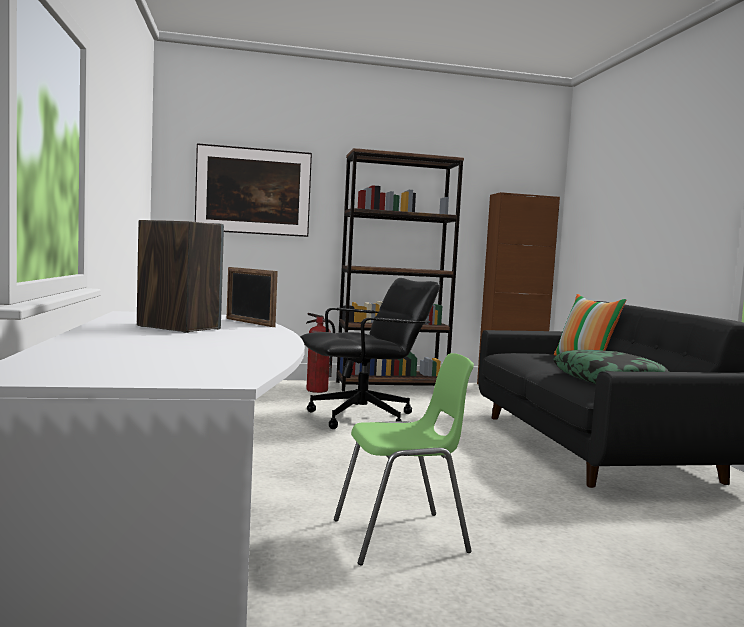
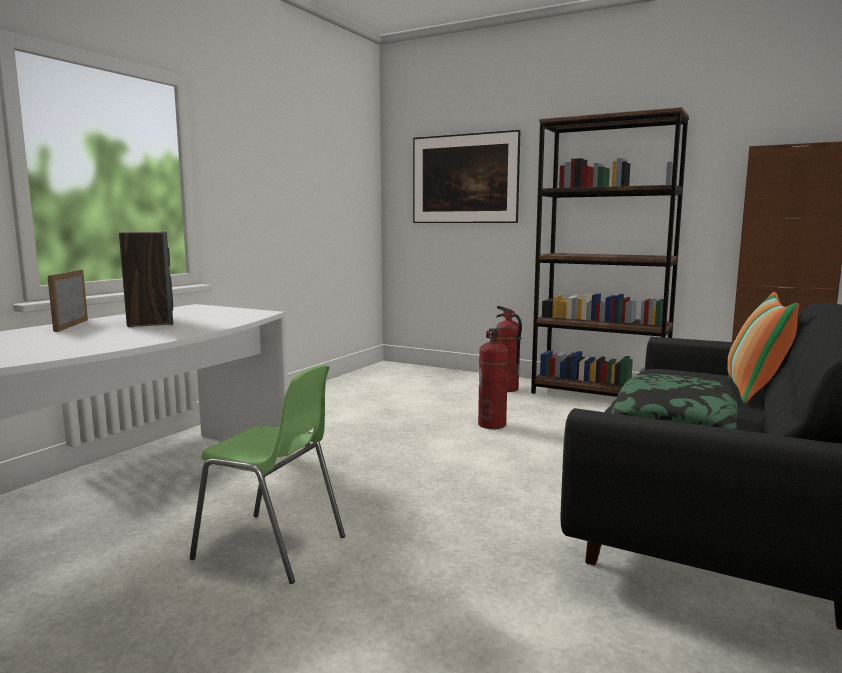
camera: 40 degrees right, 5 degrees up
picture frame [227,267,278,327] -> picture frame moved to [48,270,88,332]
black office chair [300,278,440,429] -> fire extinguisher [478,328,508,429]

